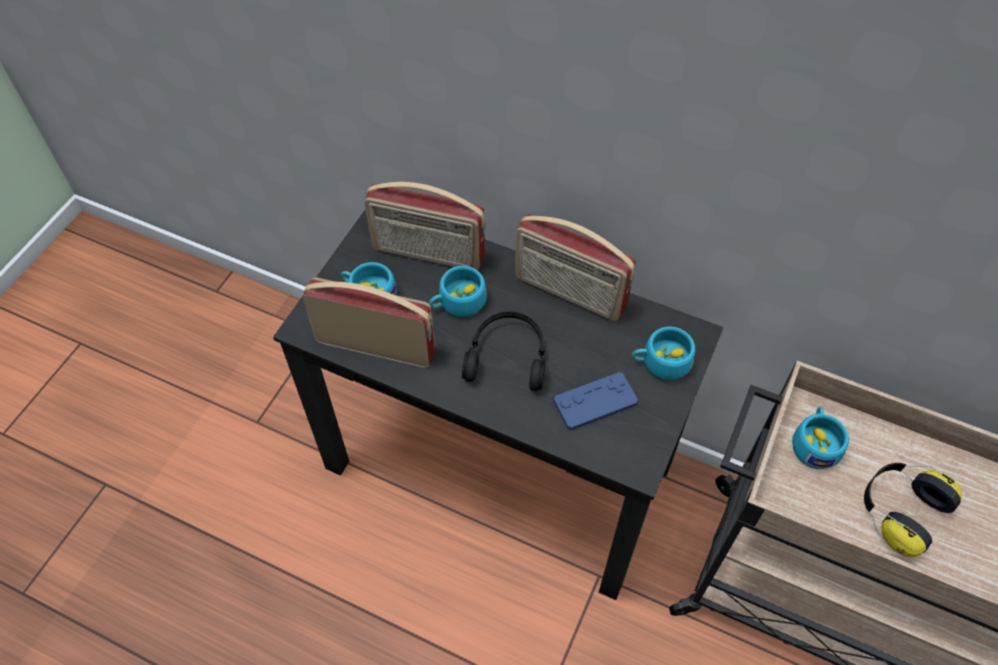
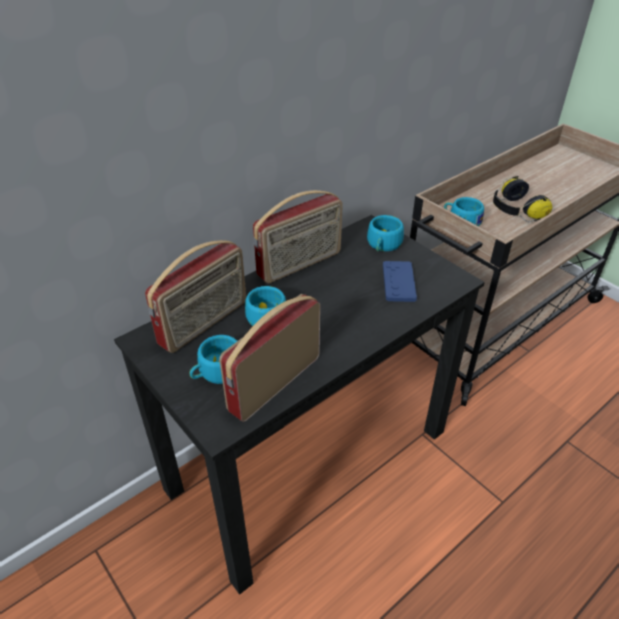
camera: 65 degrees left, 15 degrees down
black headphones [462,311,546,391] -> none

